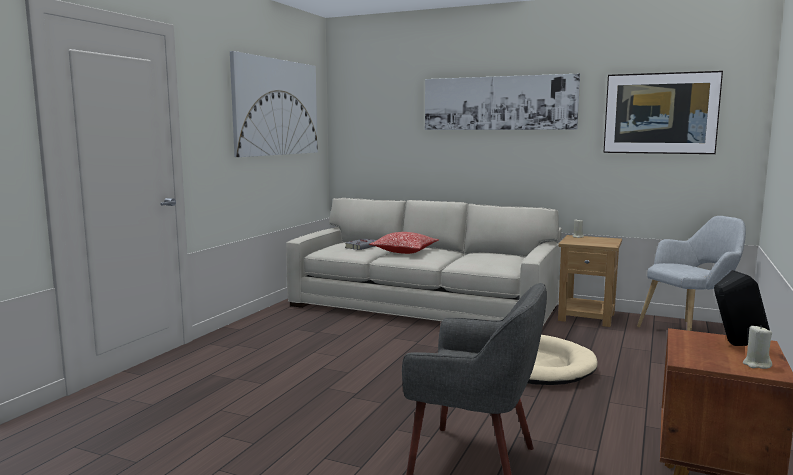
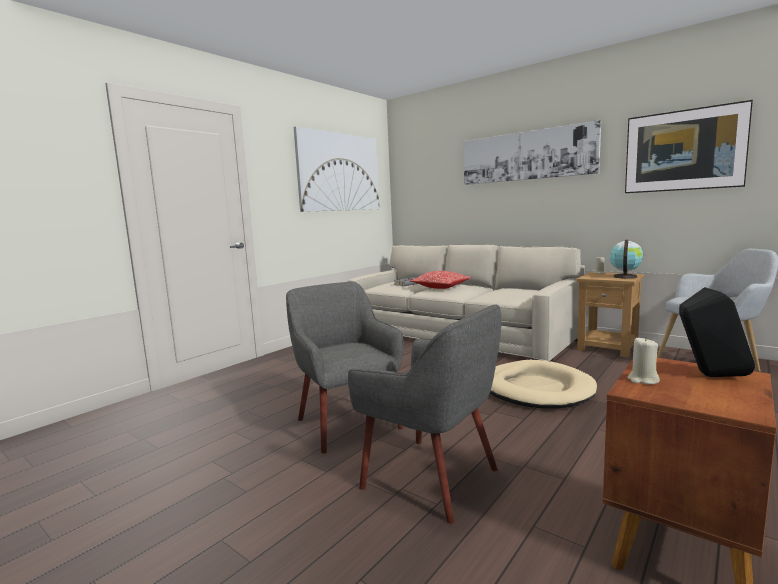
camera: 15 degrees right, 0 degrees up
beige candle [743,325,772,369] -> beige candle moved to [628,337,660,384]
none -> grey armchair [286,282,404,454]
none -> globe [610,240,643,279]

